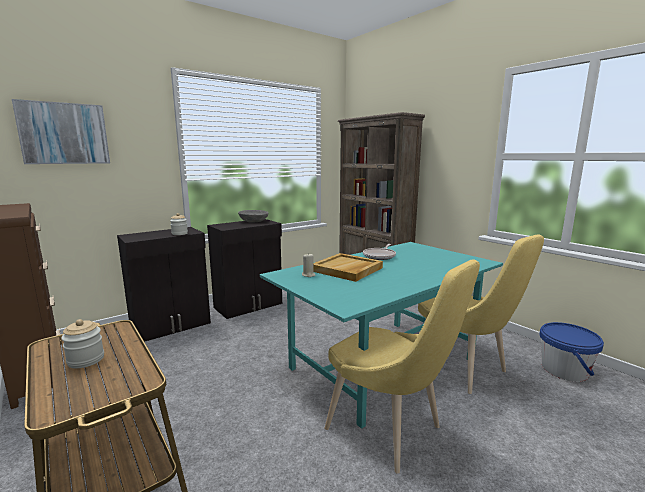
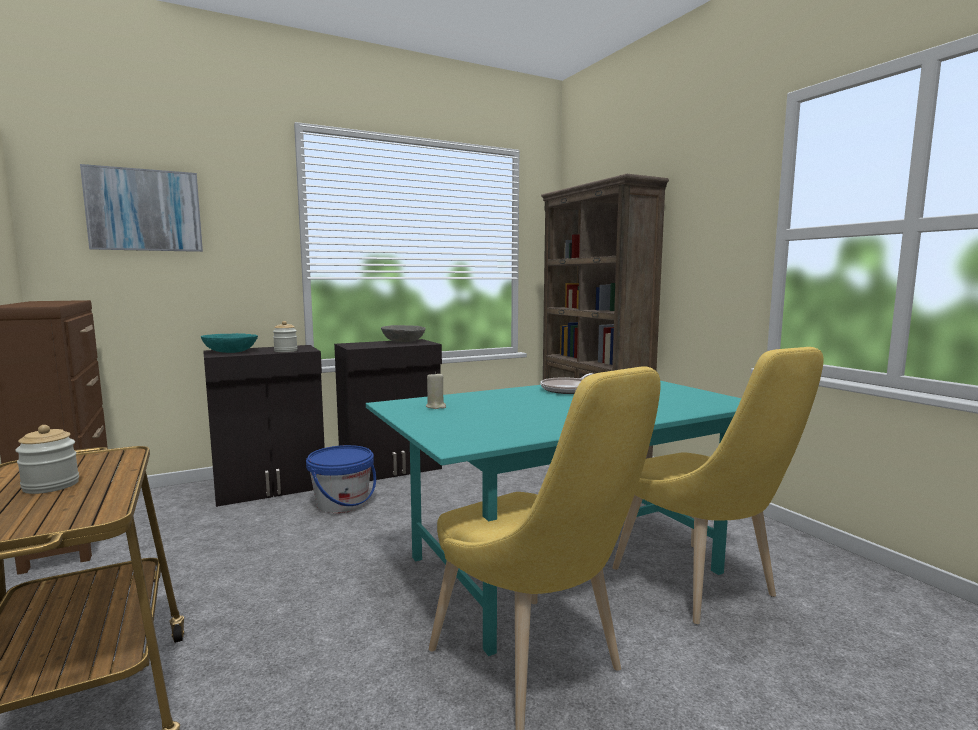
camera: 10 degrees right, 5 degrees down
beige tray [313,253,383,282] -> none
blue bucket [539,322,604,382] -> blue bucket moved to [306,445,376,513]
none -> turquoise bowl [201,333,258,353]

